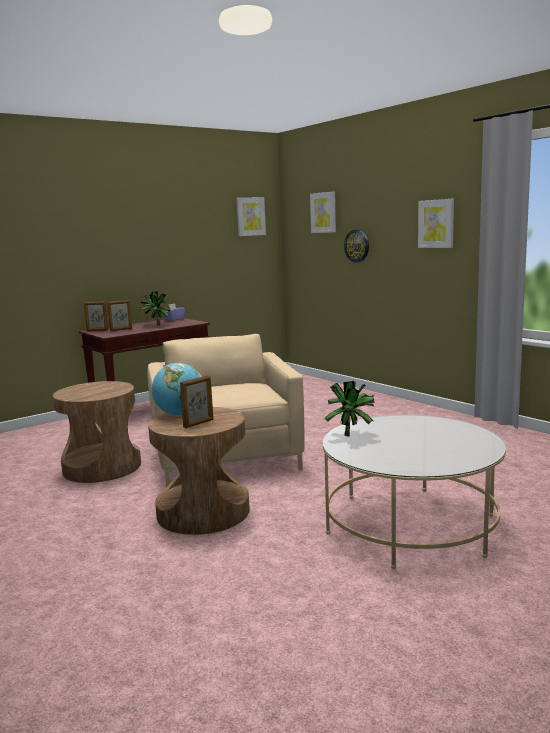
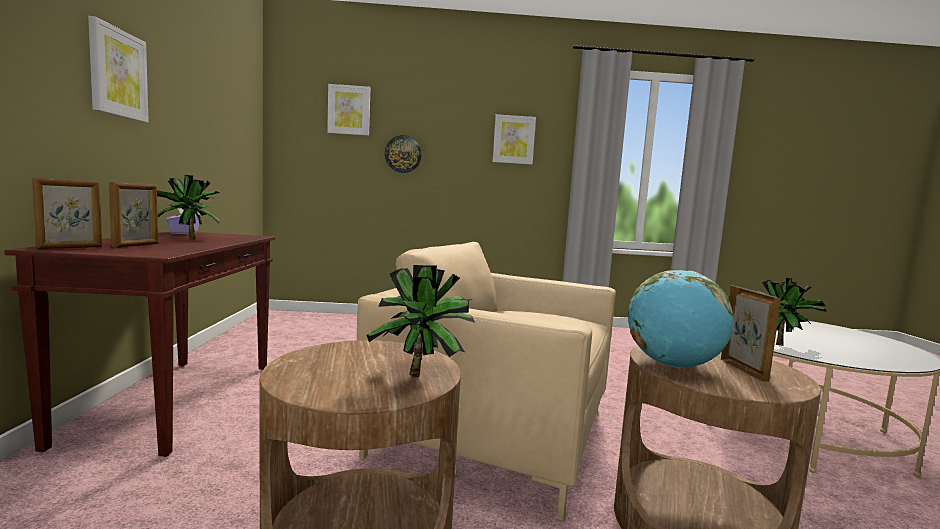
camera: 55 degrees left, 5 degrees down
picture [236,197,266,236] -> picture moved to [88,16,149,123]
none -> potted plant [367,265,475,377]

